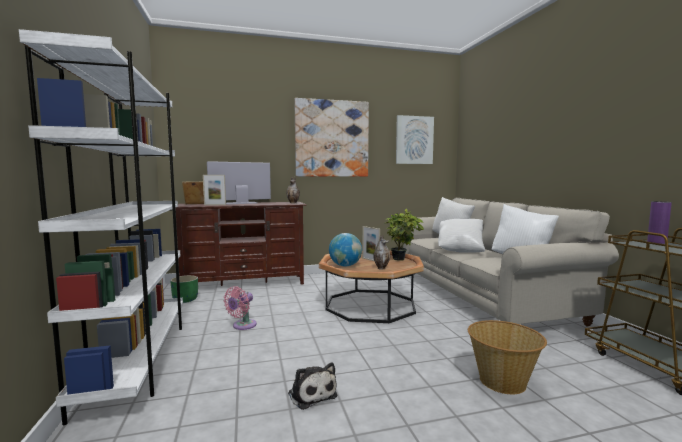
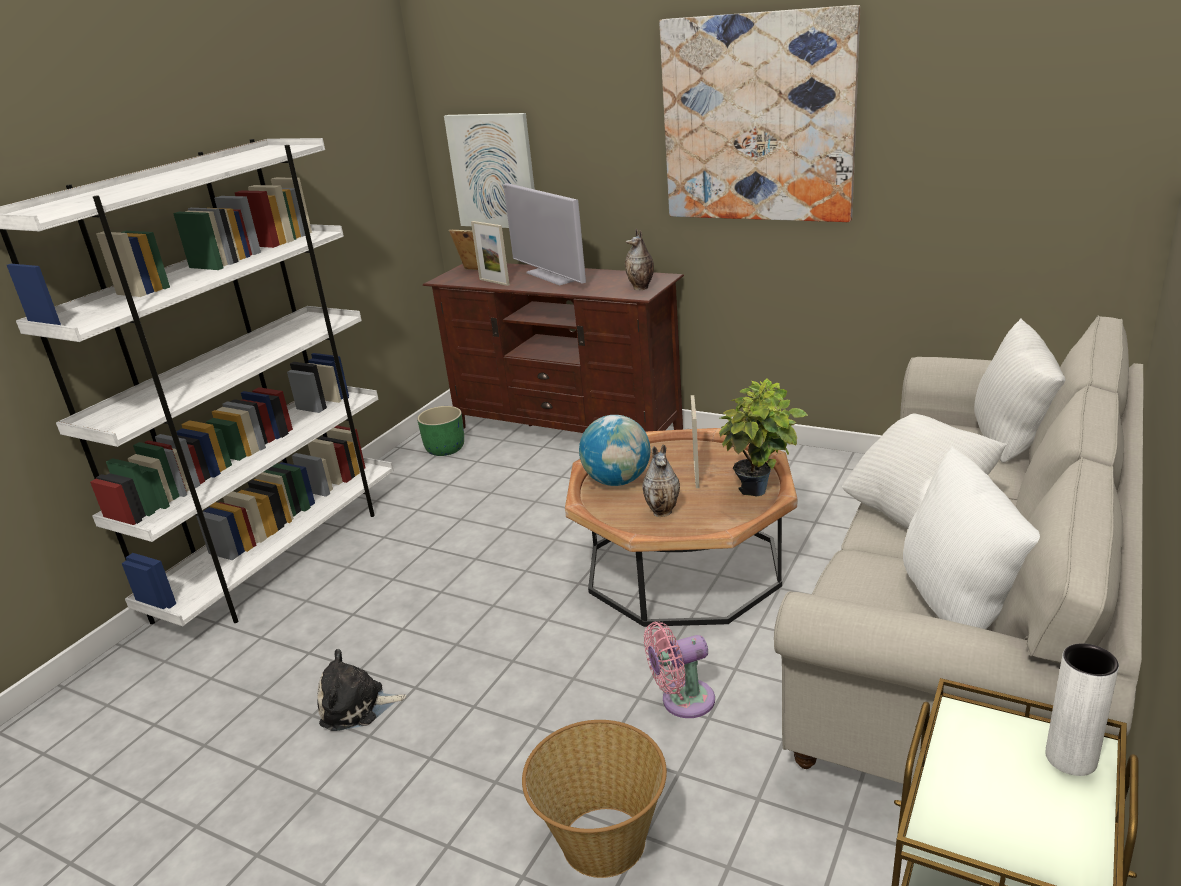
camera: 45 degrees right, 20 degrees up
television [207,161,271,205] -> television turned 135 degrees counterclockwise [503,183,586,286]
pink fan [223,286,257,330] -> pink fan moved to [644,622,715,718]
plush toy [288,362,337,410] -> plush toy turned 75 degrees clockwise [317,649,407,731]
picture [396,115,434,164] -> picture moved to [444,113,535,228]
purple vase [647,201,672,244] -> white vase [1045,643,1119,776]

